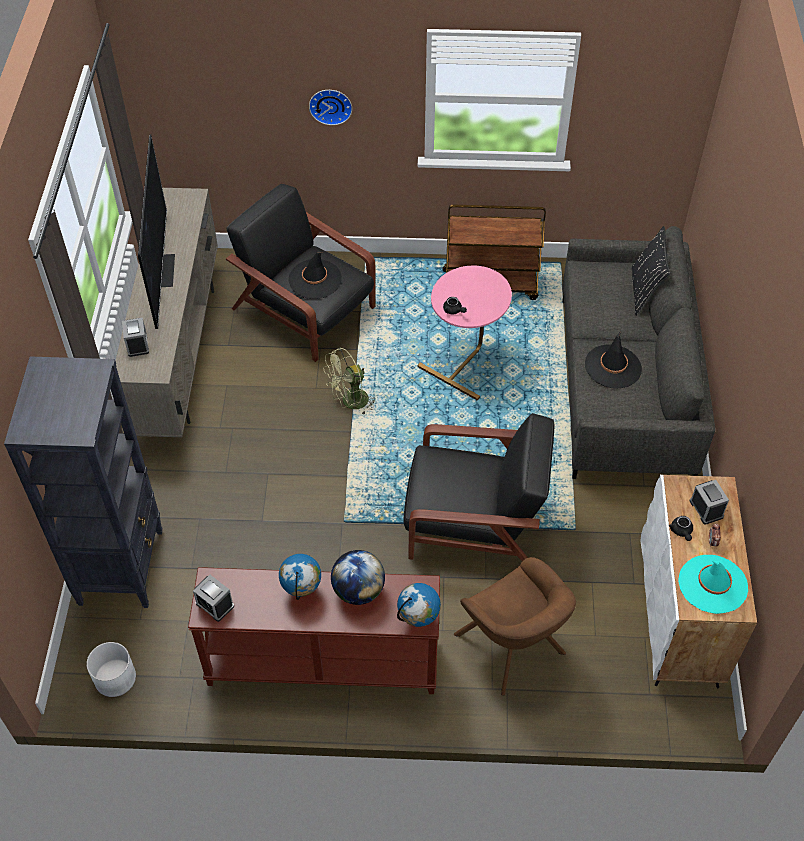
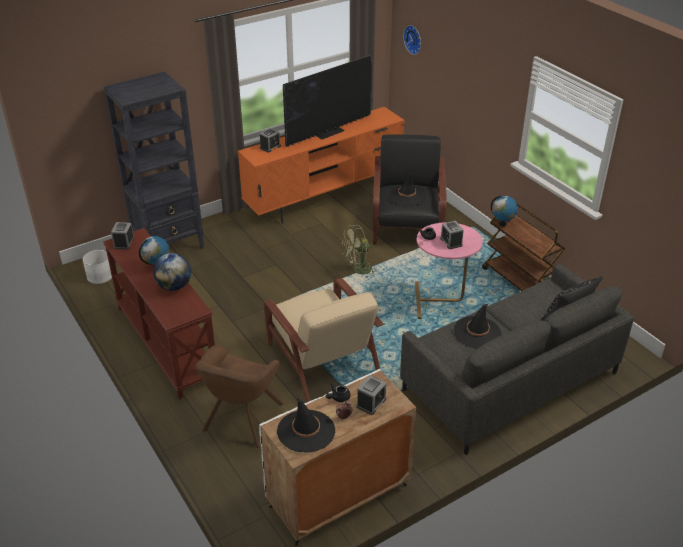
camera: 55 degrees right, 15 degrees down
beige tv stand [115,188,218,437] -> orange tv stand [238,107,405,224]
wall clock [309,90,352,125] -> wall clock moved to [403,25,421,55]
green fan [323,347,376,415] -> green fan turned 45 degrees counterclockwise [342,225,377,278]
globe [397,583,441,627] -> globe moved to [491,195,518,227]
black armchair [403,413,554,561] -> beige armchair [263,278,384,403]
turquoise hat [678,555,748,614] -> black hat [277,396,335,453]
none -> alarm clock [440,221,464,249]

